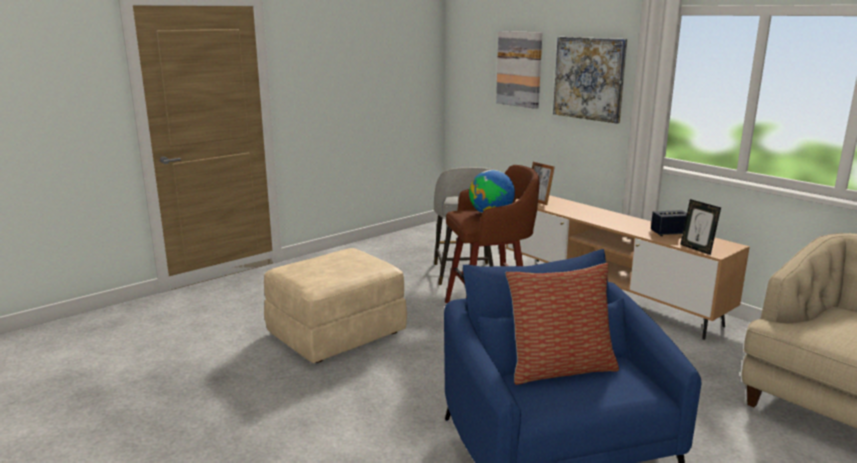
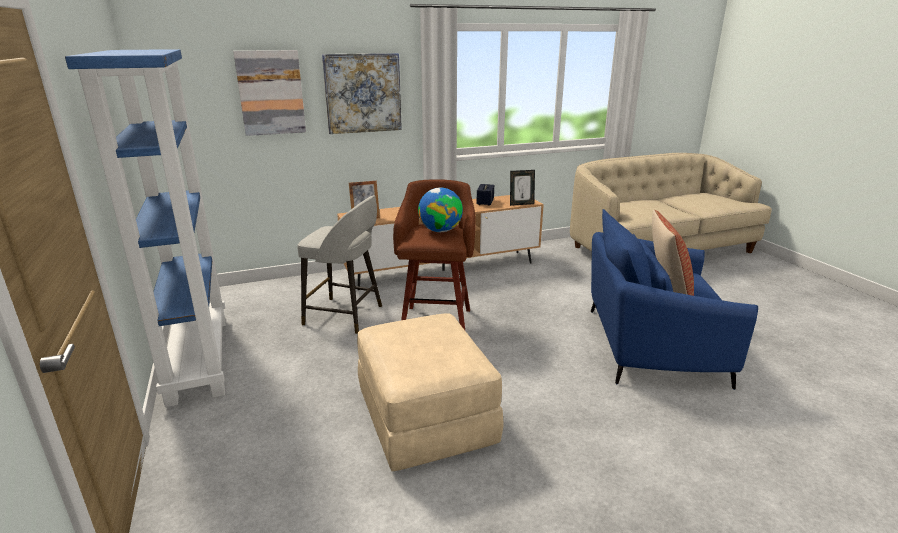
camera: 70 degrees left, 5 degrees up
none -> blue bookcase [65,49,226,407]

